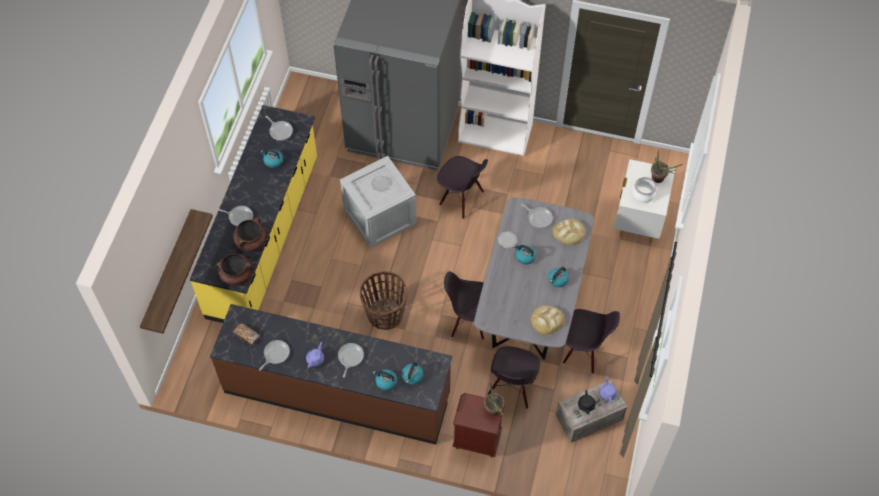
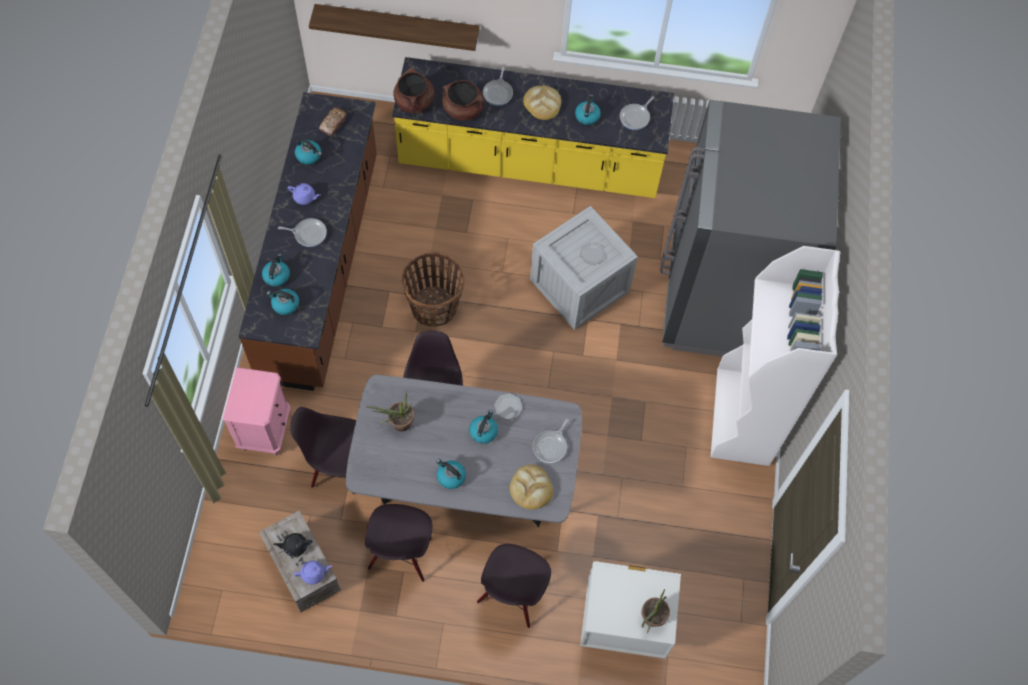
camera: 80 degrees right, 5 degrees up
frying pan [259,340,290,371] -> kettle [295,139,322,165]
black chair [437,156,488,219] -> black chair moved to [477,544,551,628]
brown nightstand [452,393,505,457] -> pink nightstand [223,367,291,456]
potted plant [484,384,504,416] -> potted plant moved to [367,391,414,431]
bread [531,305,565,334] -> bread moved to [523,85,561,120]
cooking pot [632,177,658,203] -> none

